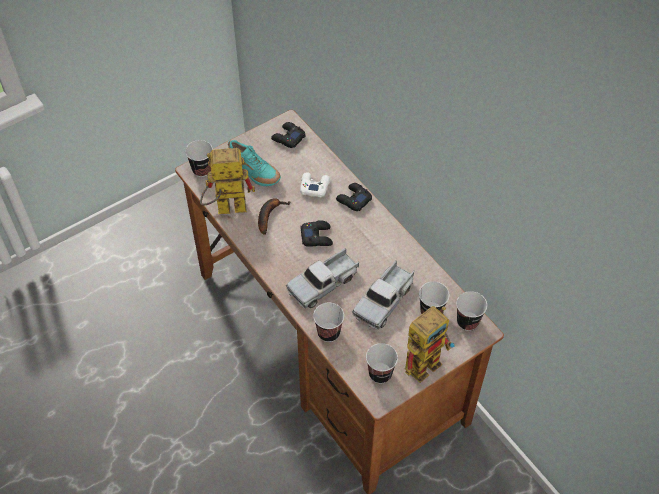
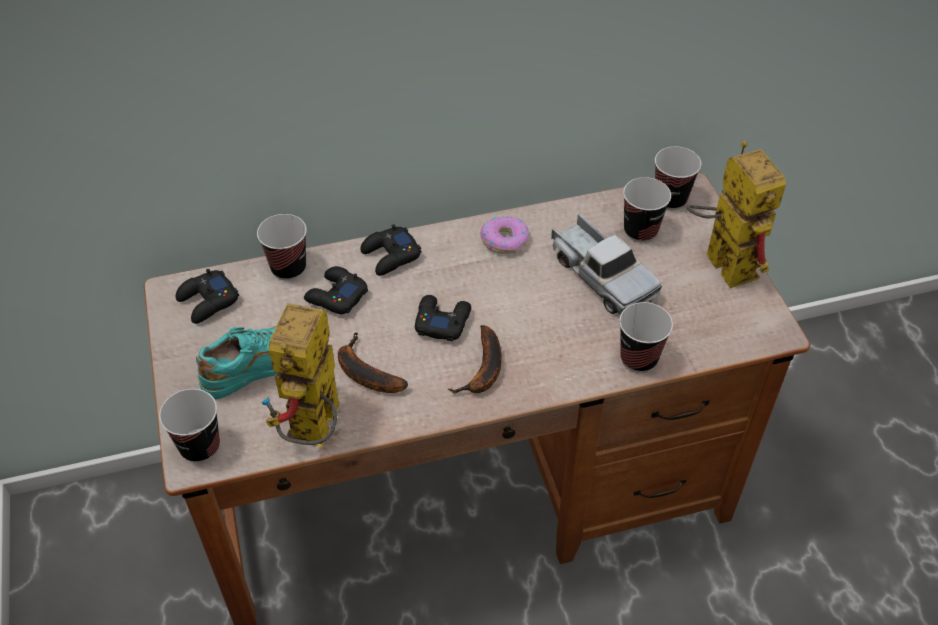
camera: 70 degrees left, 5 degrees down
toy truck [286,248,359,308] -> none
white game controller [300,172,330,197] -> black game controller [304,266,368,315]
cup [366,343,398,383] -> cup moved to [257,214,307,281]
none -> banana [448,325,502,394]
none -> donut [480,216,529,254]

